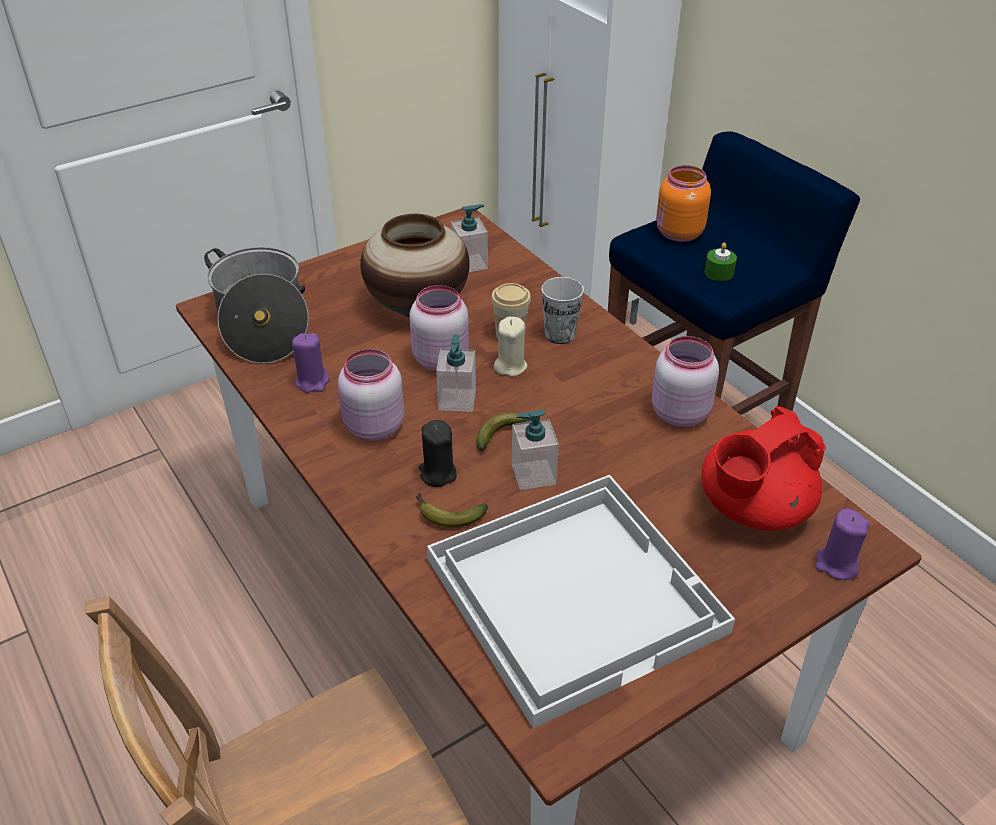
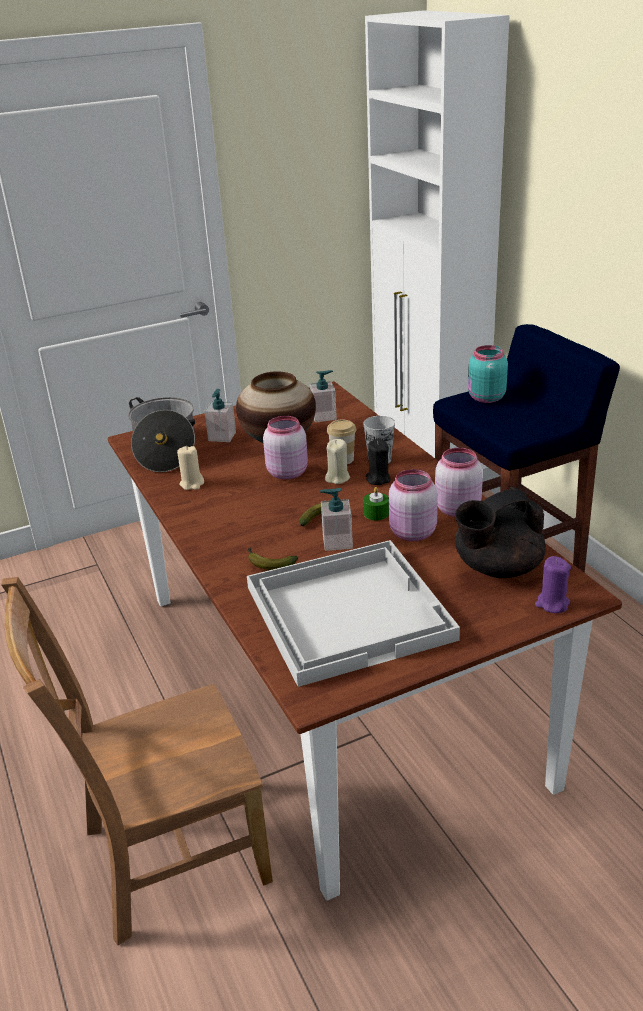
camera: 10 degrees right, 10 degrees down
purple candle [292,333,329,393] -> beige candle [177,446,204,490]
pink jar [338,349,404,441] -> pink jar moved to [389,469,438,541]
black candle [419,420,457,487] -> black candle moved to [366,439,391,485]
soap dispenser [436,334,476,412] -> soap dispenser moved to [204,389,236,442]
orange jar [656,165,711,242] -> turquoise jar [468,345,508,403]
red teapot [701,406,826,531] -> black teapot [455,487,546,578]
green candle [705,242,737,281] -> green candle moved to [363,487,389,520]

